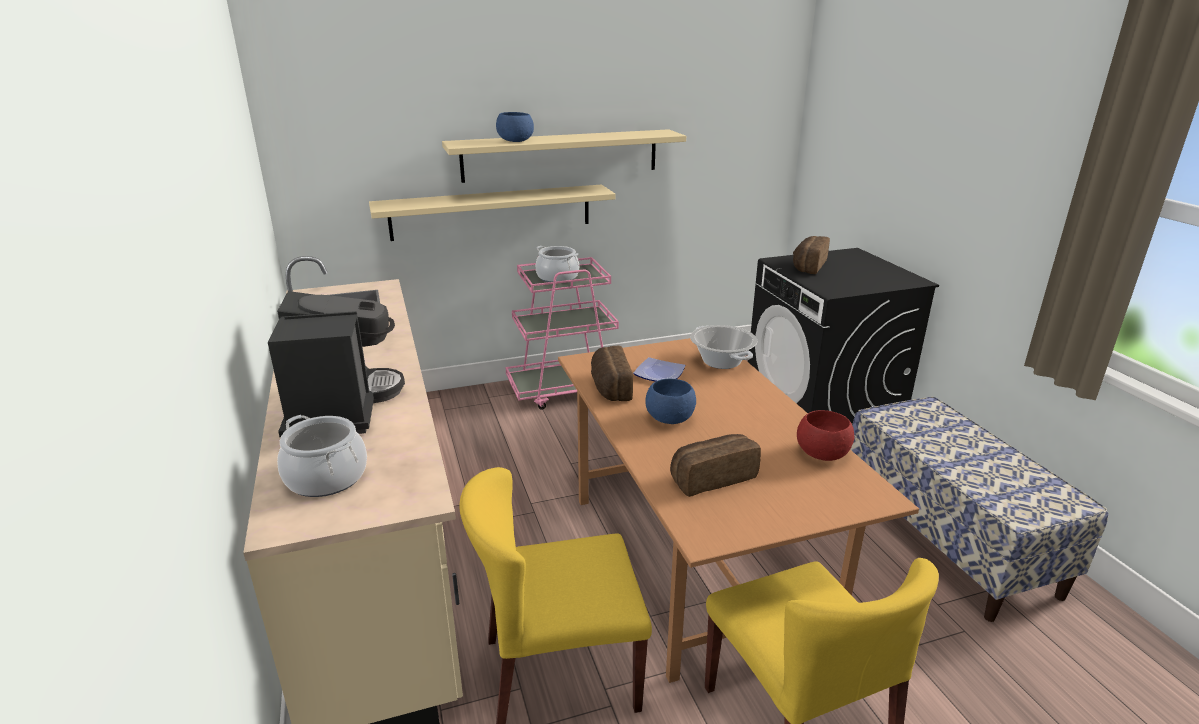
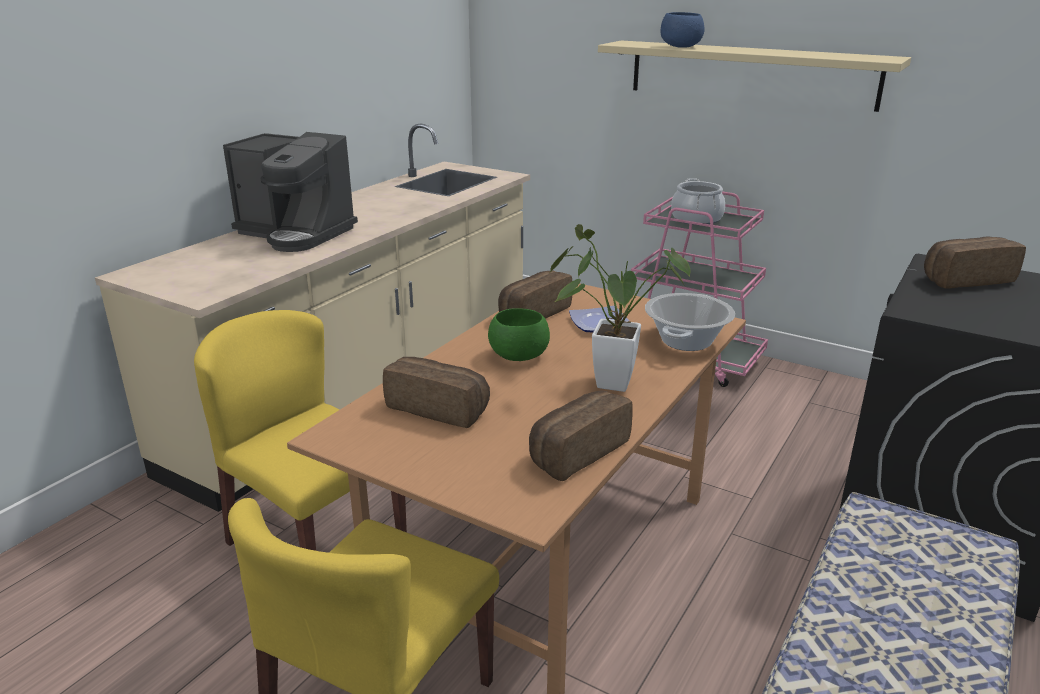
camera: 50 degrees right, 0 degrees up
coffee machine [268,291,405,438] -> coffee machine turned 75 degrees clockwise [223,132,358,252]
cooking pot [277,415,367,497] -> none
beige shelf [369,185,616,241] -> none
blue bowl [645,379,696,424] -> green bowl [488,308,550,361]
red bowl [797,410,854,461] -> bread [529,391,633,481]
none -> potted plant [550,224,691,392]

